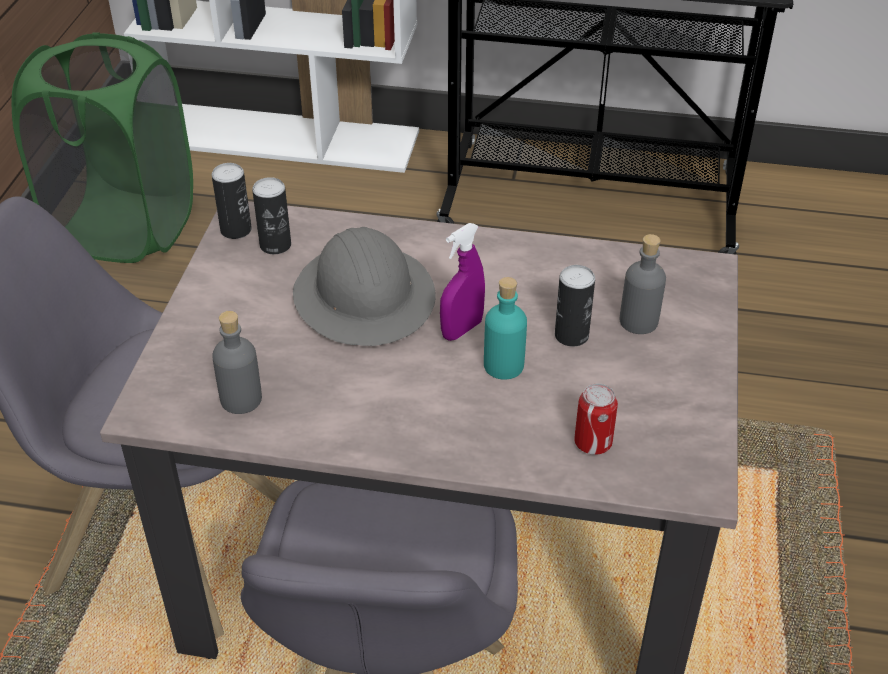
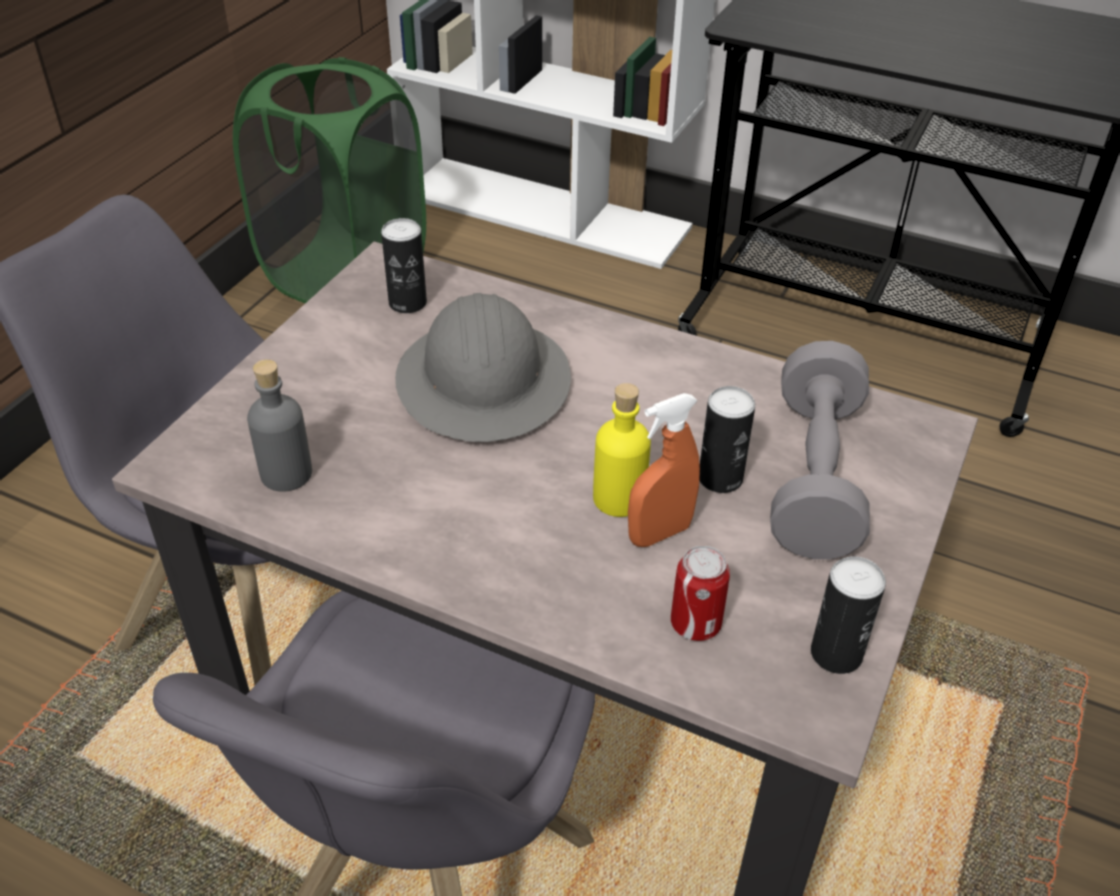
camera: 15 degrees right, 0 degrees up
can [212,163,252,239] -> can moved to [811,556,886,674]
purple spray bottle [440,223,485,341] -> none
turquoise bottle [484,277,527,380] -> yellow bottle [593,383,651,517]
grey bottle [619,234,666,334] -> grey dumbbell [770,341,870,559]
none -> orange spray bottle [628,393,700,547]

